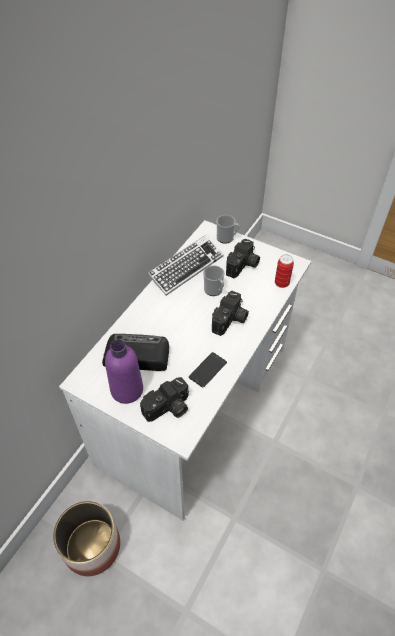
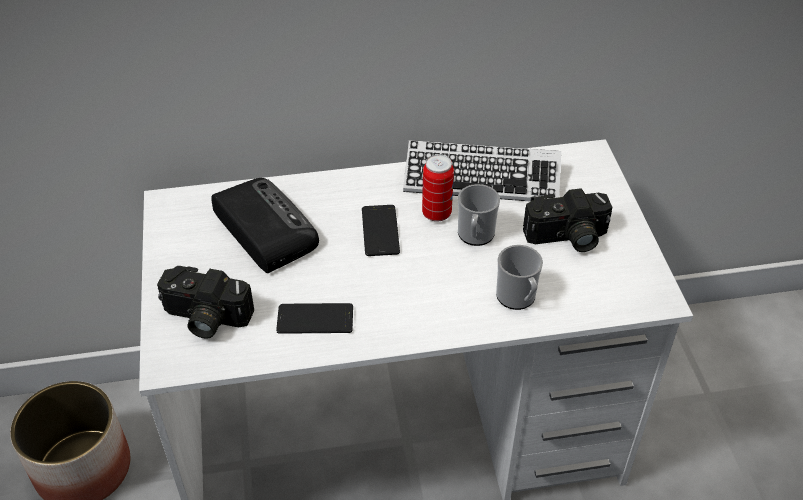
camera: 50 degrees right, 5 degrees down
purple bottle [105,340,143,404] -> none
camera [212,291,249,336] -> none
mug [216,215,240,244] -> mug moved to [496,245,543,310]
can [275,254,294,288] -> can moved to [422,154,454,222]
none -> phone [362,205,400,256]

